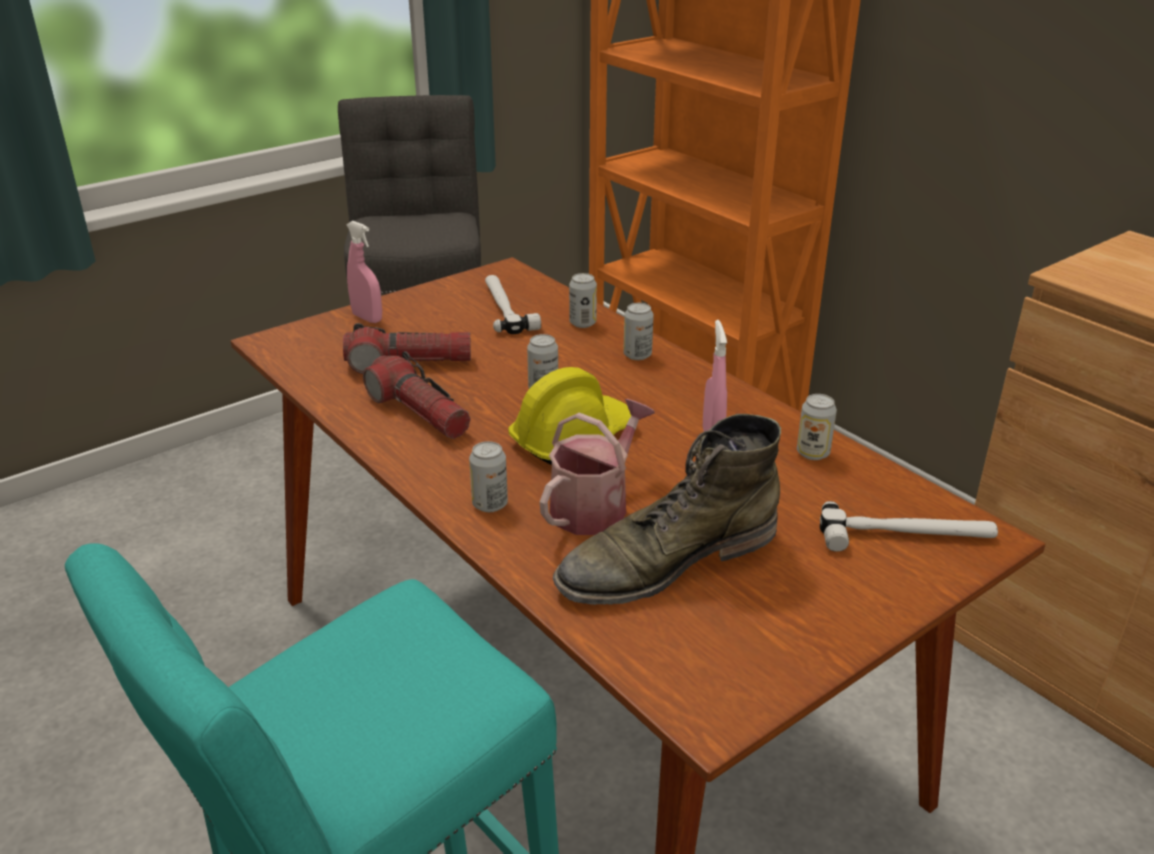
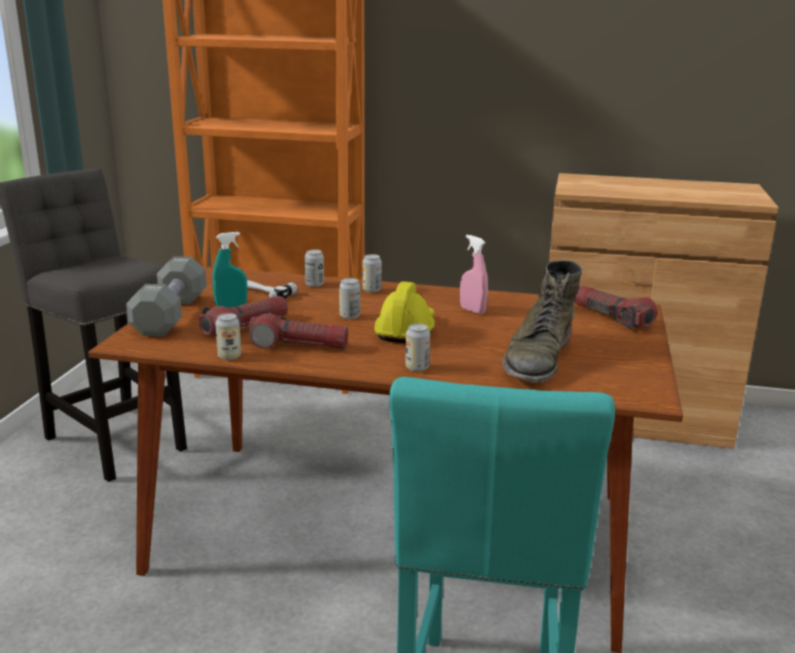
camera: 40 degrees left, 10 degrees down
pink spray bottle [347,221,382,323] -> grey dumbbell [126,256,207,337]
watering can [540,399,655,535] -> none
can [797,394,837,460] -> can moved to [215,313,241,360]
hammer [820,501,998,552] -> flashlight [574,286,657,329]
none -> turquoise spray bottle [213,232,247,308]

